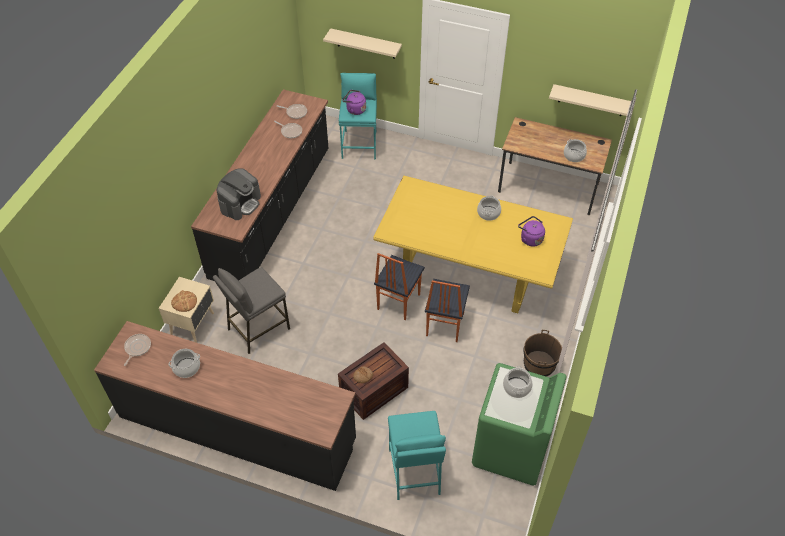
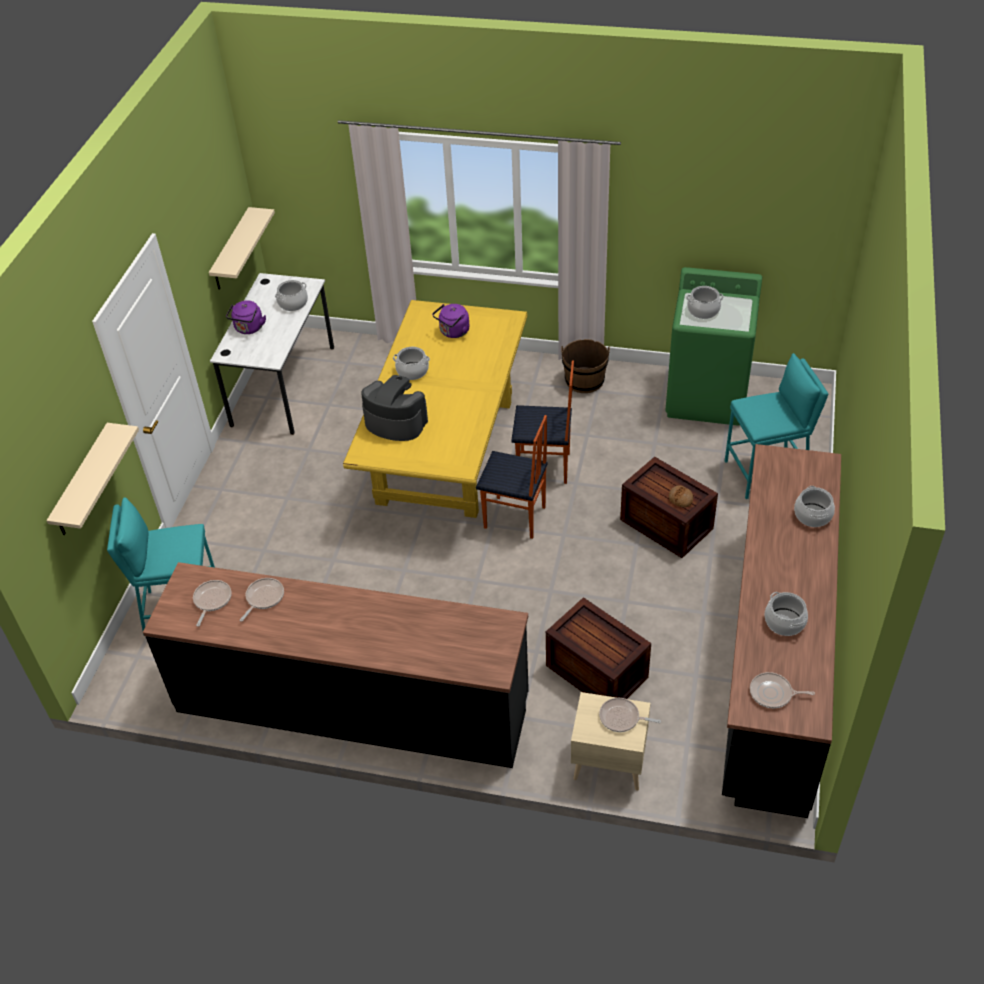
camera: 95 degrees left, 5 degrees down
bread [171,290,197,312] -> frying pan [599,698,661,732]
grey stool [213,267,290,354] -> crate [546,597,651,699]
coffee machine [217,168,261,220] -> coffee machine moved to [361,375,428,441]
purple kettle [342,90,366,115] -> purple kettle moved to [226,300,266,334]
brown desk [498,117,612,215] -> white desk [210,273,334,435]
none -> cooking pot [794,486,835,527]

